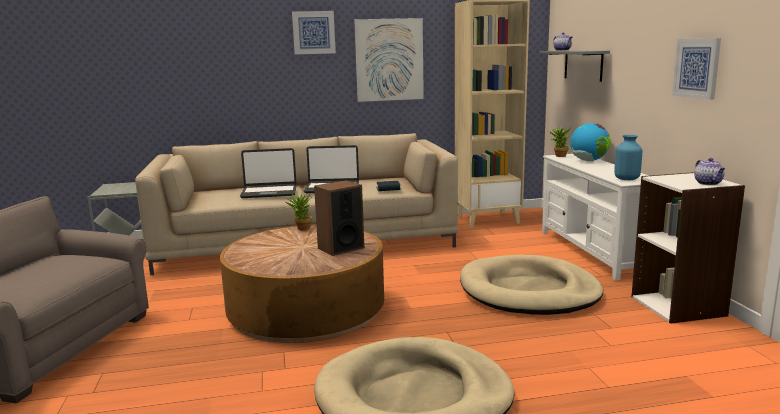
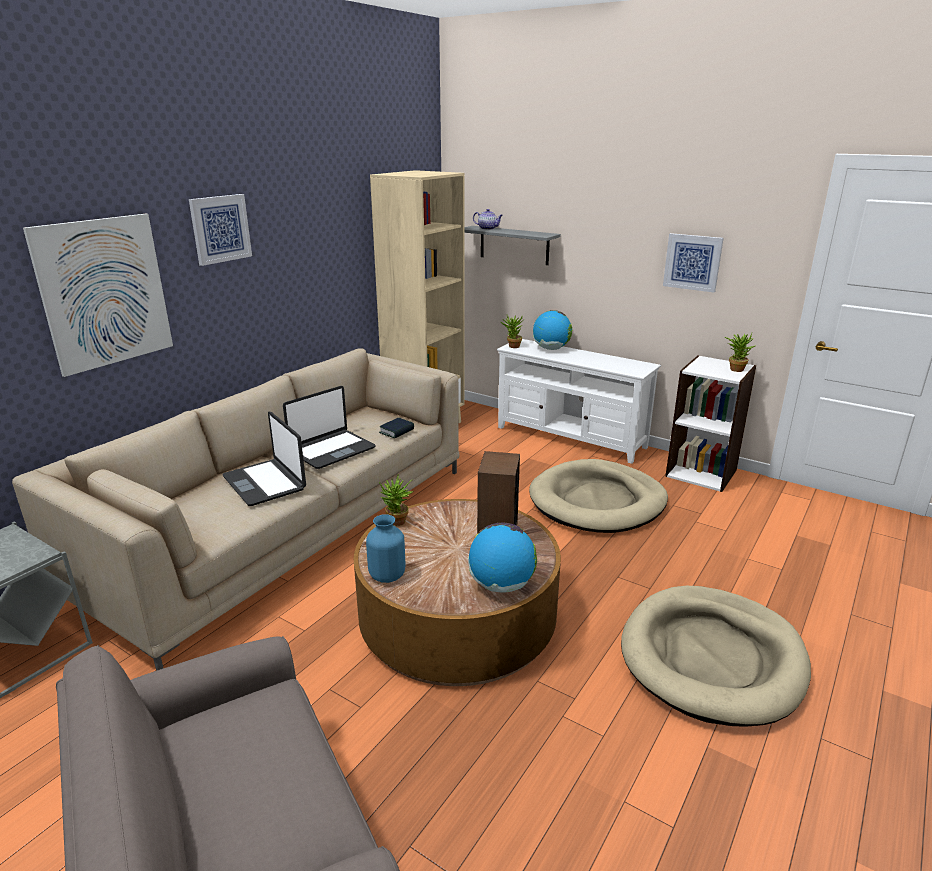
camera: 45 degrees left, 10 degrees up
laptop [240,148,297,198] -> laptop turned 105 degrees clockwise [223,412,306,506]
picture [354,18,424,102] -> picture moved to [23,214,173,377]
blue vase [614,135,642,180] -> blue vase moved to [366,514,405,583]
teapot [694,158,725,185] -> potted plant [725,333,755,372]
none -> globe [468,522,537,593]

